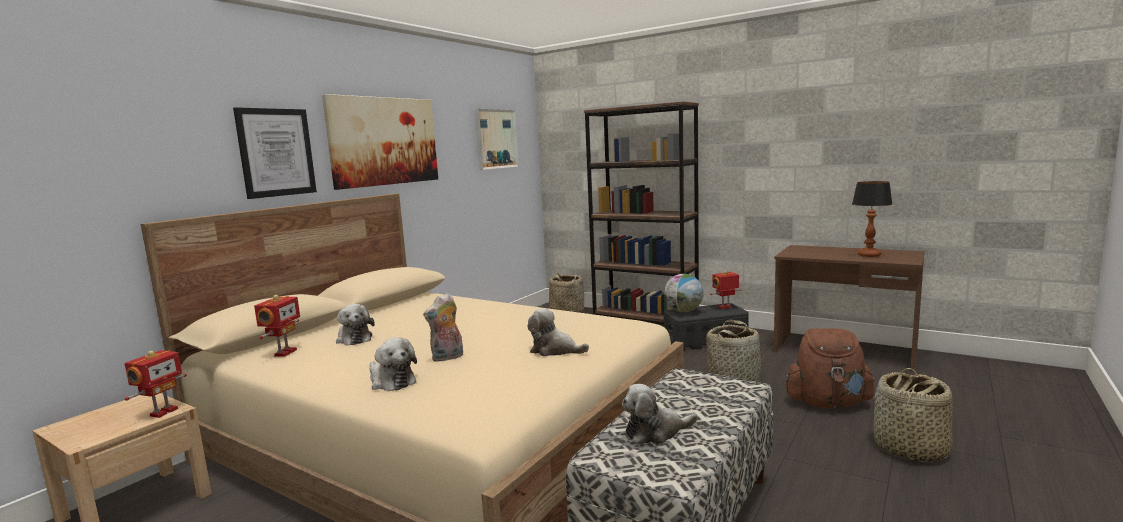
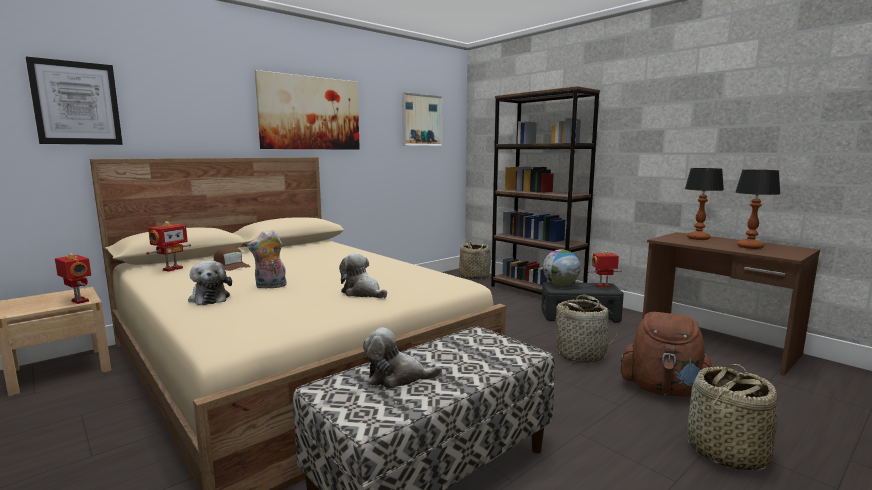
camera: 15 degrees right, 0 degrees up
toy robot [125,350,187,418] -> toy robot turned 90 degrees counterclockwise [55,253,91,304]
picture [233,107,317,199] -> picture moved to [26,57,123,145]
plush toy [336,304,375,345] -> brown cap [214,247,251,271]
none -> table lamp [685,168,724,240]

